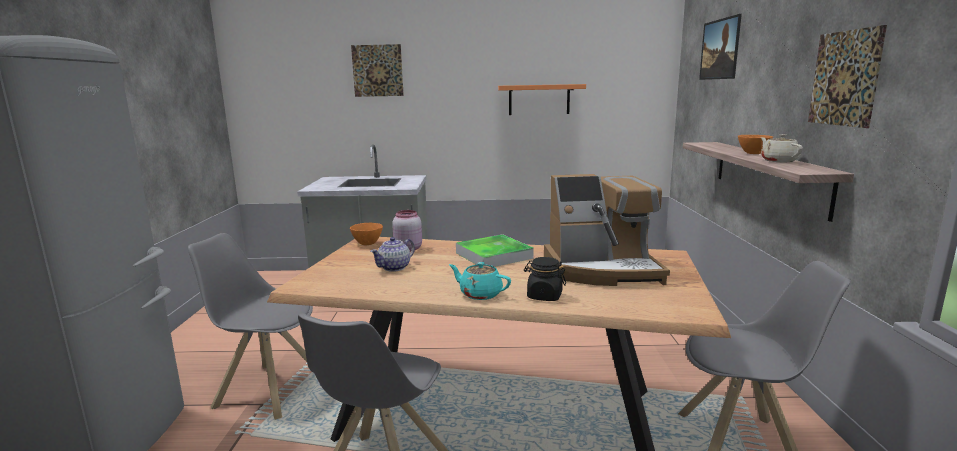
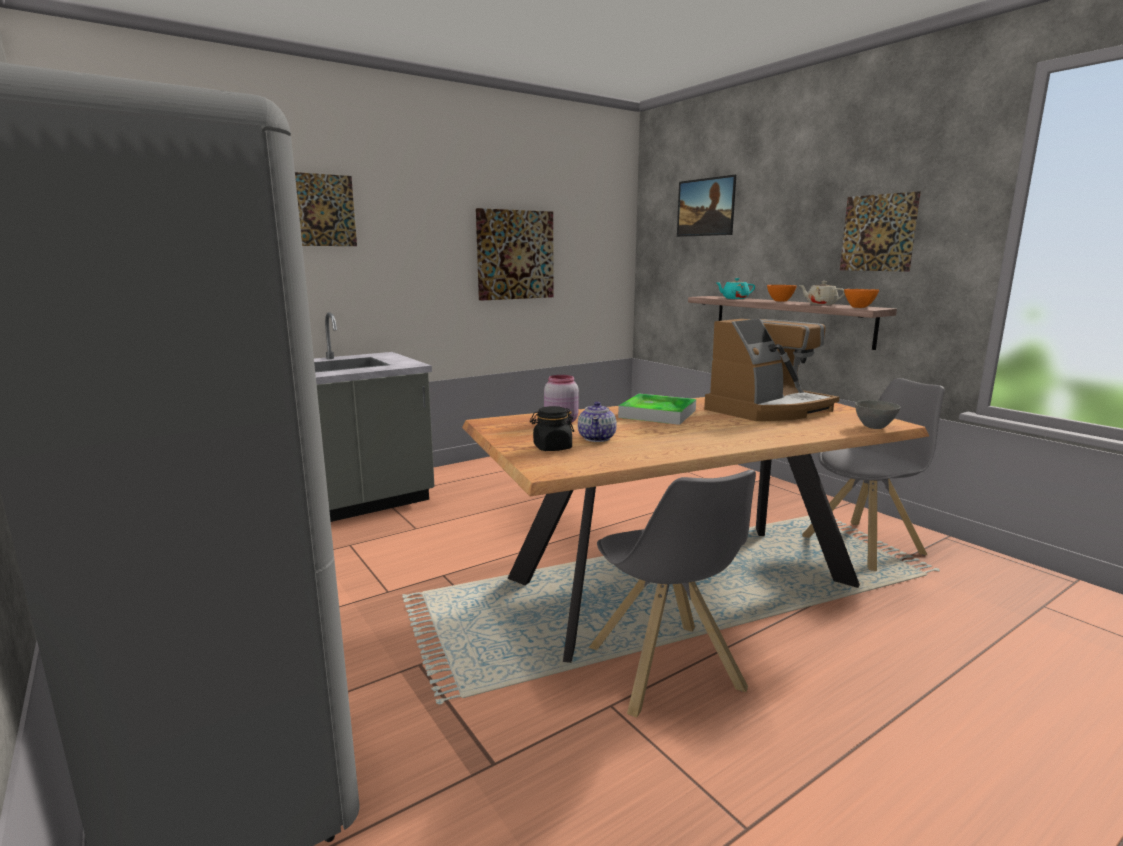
camera: 35 degrees left, 0 degrees up
grey chair [188,233,313,420] -> none
orange bowl [350,223,383,245] -> orange bowl moved to [844,289,879,308]
turquoise teapot [449,262,511,300] -> turquoise teapot moved to [715,278,755,299]
orange shelf [498,84,586,115] -> picture [476,208,554,301]
black jar [524,257,566,301] -> black jar moved to [530,406,574,451]
none -> grey bowl [855,400,900,429]

